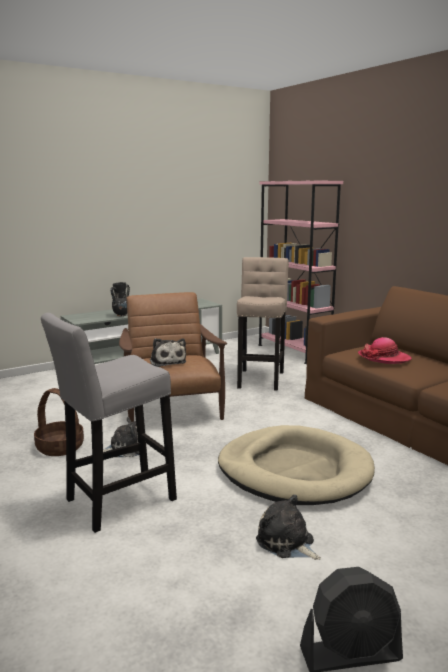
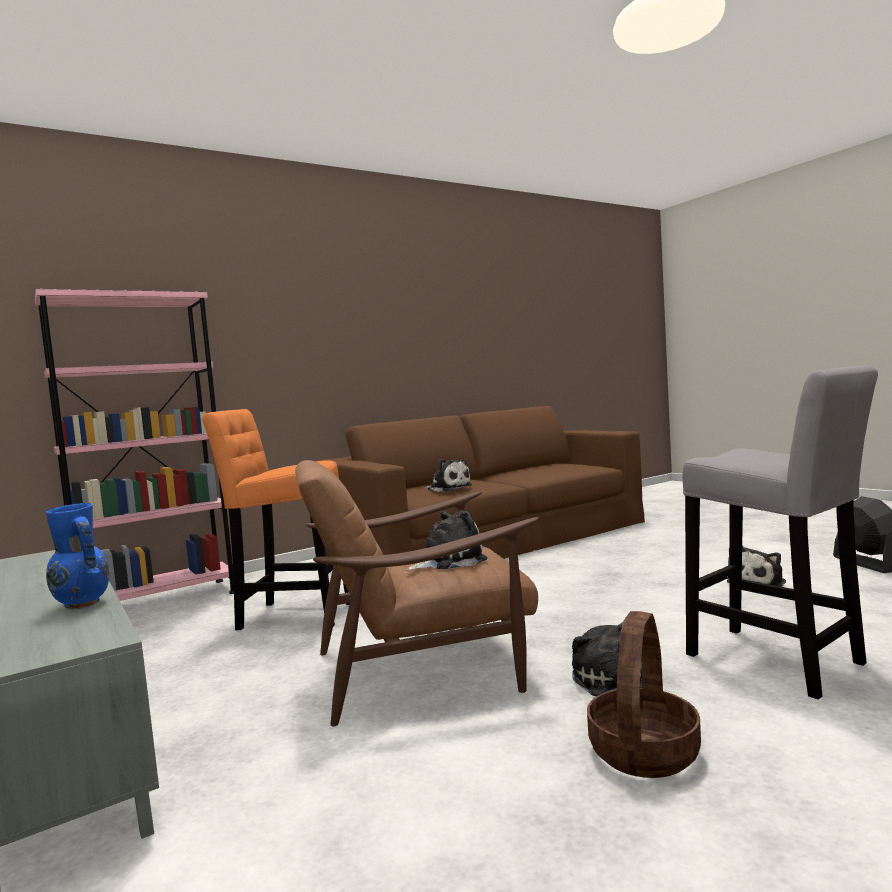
camera: 90 degrees left, 10 degrees down
black vase [111,282,130,316] -> blue vase [46,503,109,610]
beige dog bed [218,425,375,505] -> none
beige stool [237,257,289,391] -> orange stool [202,409,350,630]
hat [358,337,412,364] -> plush toy [425,459,472,492]

